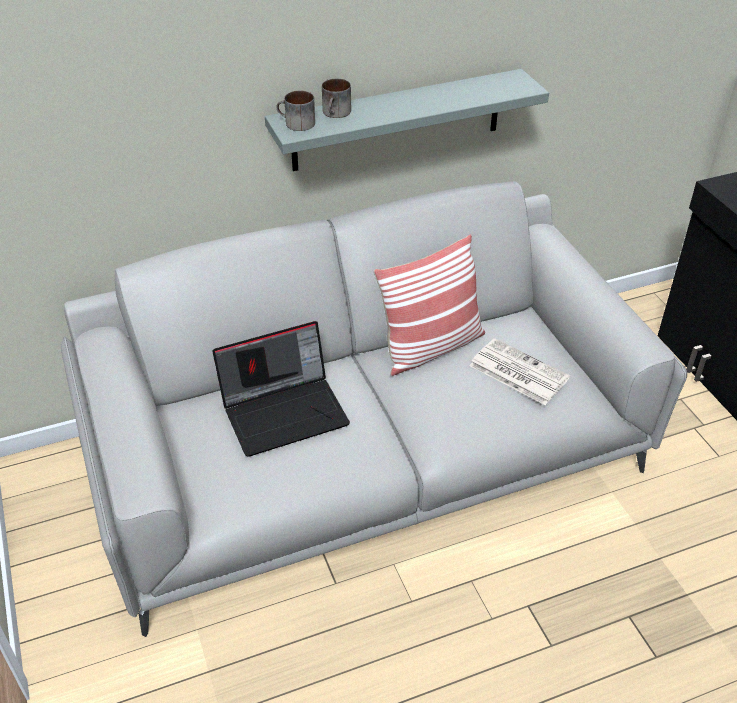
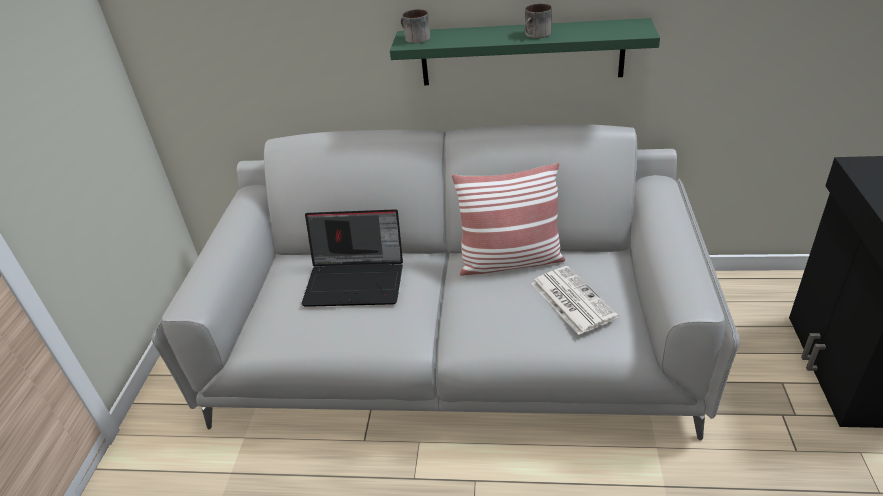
camera: 30 degrees right, 5 degrees down
grey shelf [265,69,549,171] -> green shelf [390,18,660,85]
mug [322,78,351,118] -> mug moved to [525,4,552,38]

